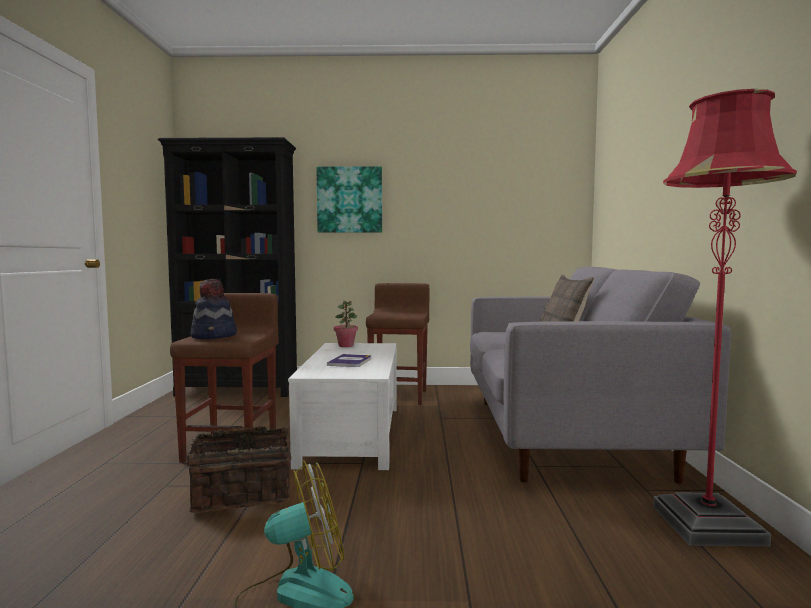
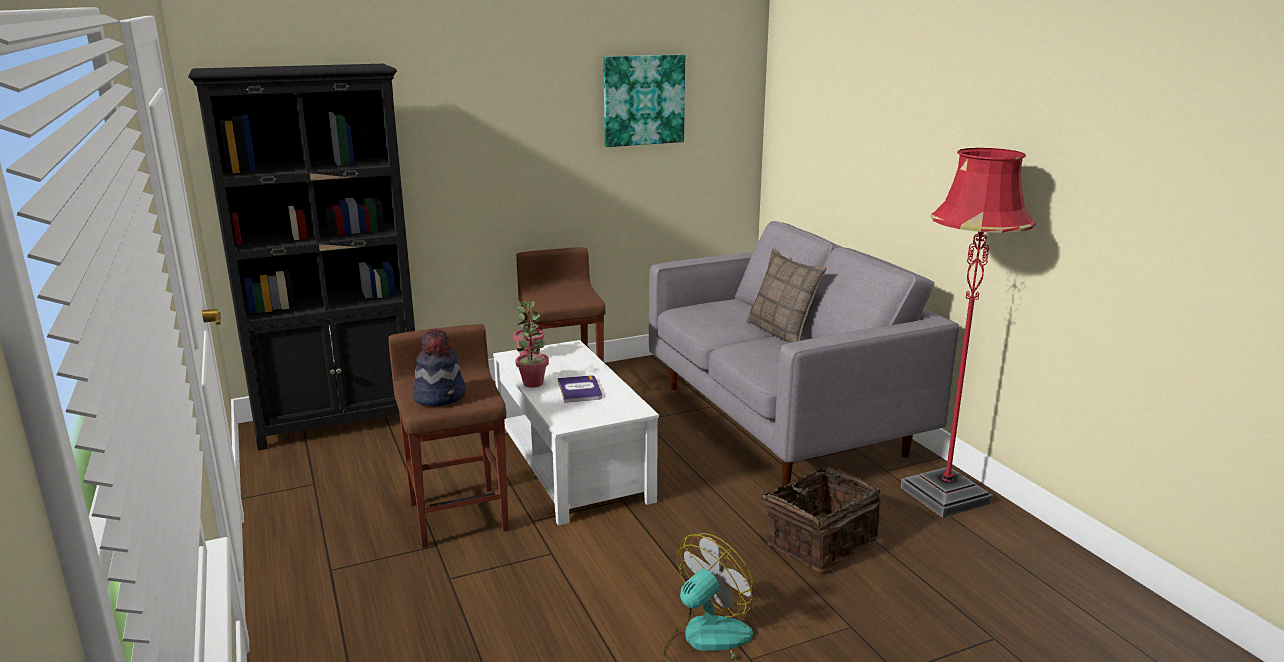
camera: 25 degrees left, 15 degrees up
basket [186,426,291,513] -> basket moved to [755,467,881,572]
picture [317,166,382,233] -> picture moved to [603,55,685,147]
none -> potted plant [516,322,549,388]

